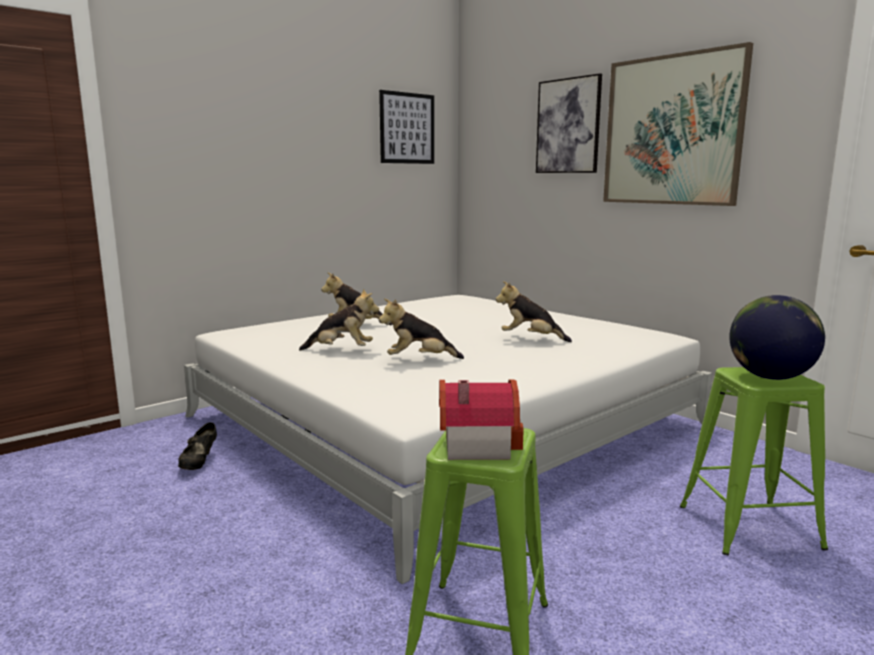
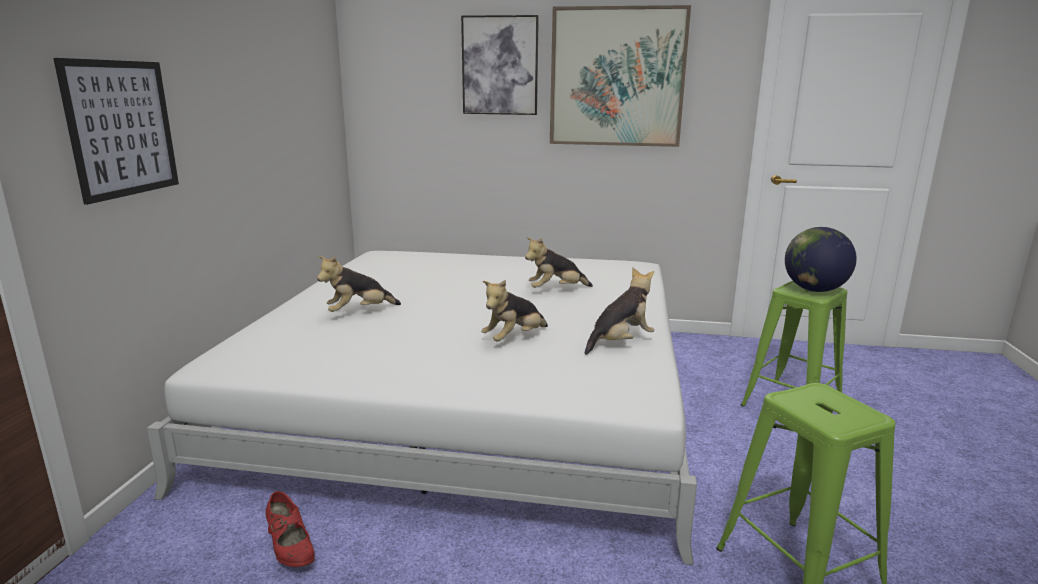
camera: 40 degrees left, 5 degrees up
black shoe [178,422,217,470] -> red shoe [265,491,315,567]
plush toy [299,288,379,351] -> plush toy moved to [585,268,654,355]
picture [379,90,434,164] -> picture moved to [53,58,179,205]
toy house [439,380,523,460] -> none

